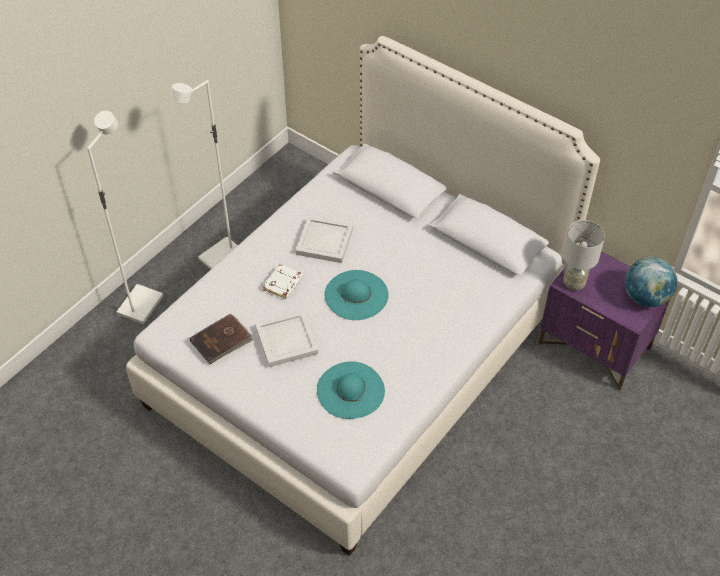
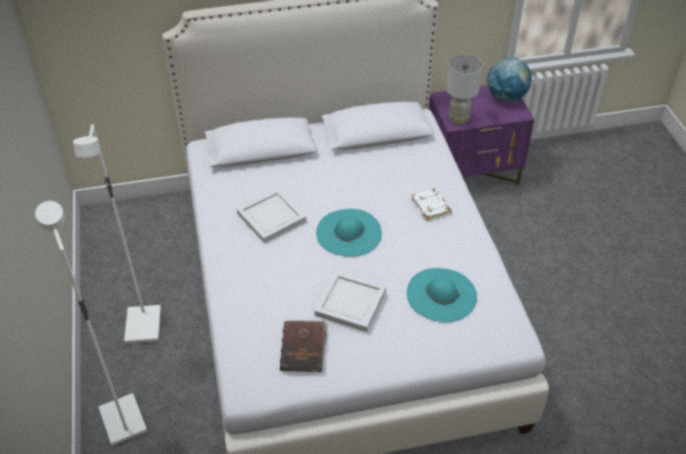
camera: 50 degrees left, 5 degrees down
white book [263,264,303,300] -> white book moved to [412,188,452,221]

